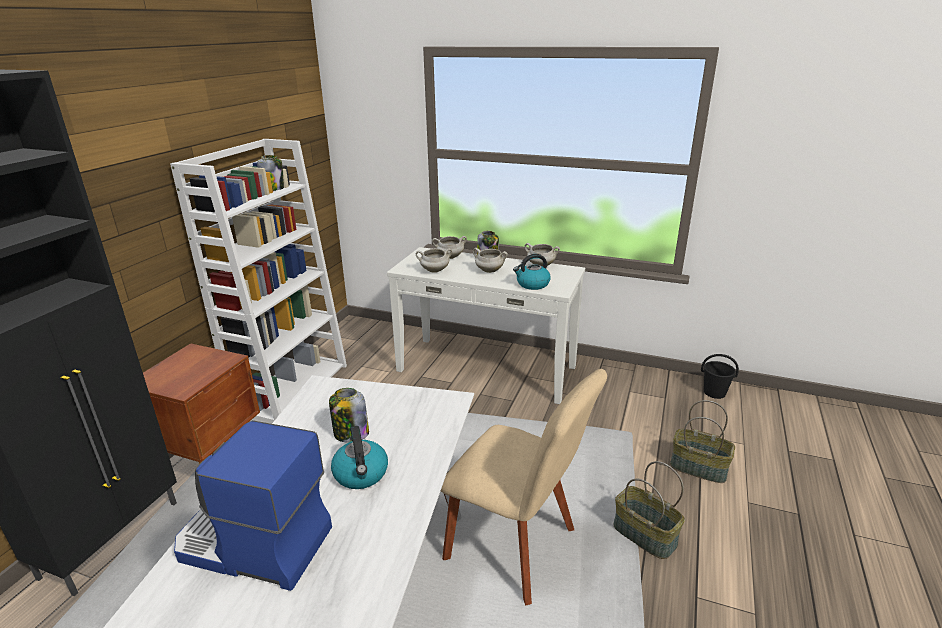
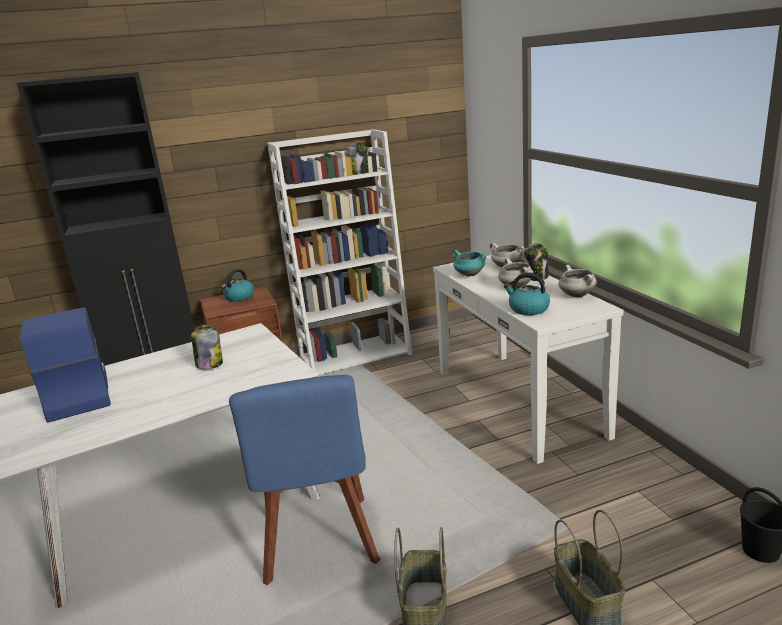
camera: 50 degrees right, 5 degrees down
kettle [331,426,388,489] -> kettle moved to [222,269,254,302]
white cooking pot [416,248,452,273] -> turquoise cooking pot [452,250,486,277]
beige chair [441,369,607,605] -> blue chair [229,375,380,585]

